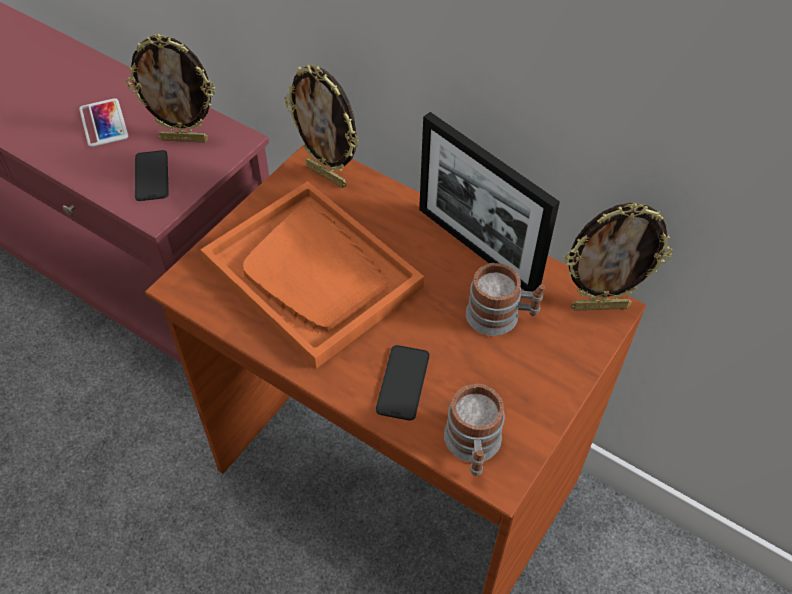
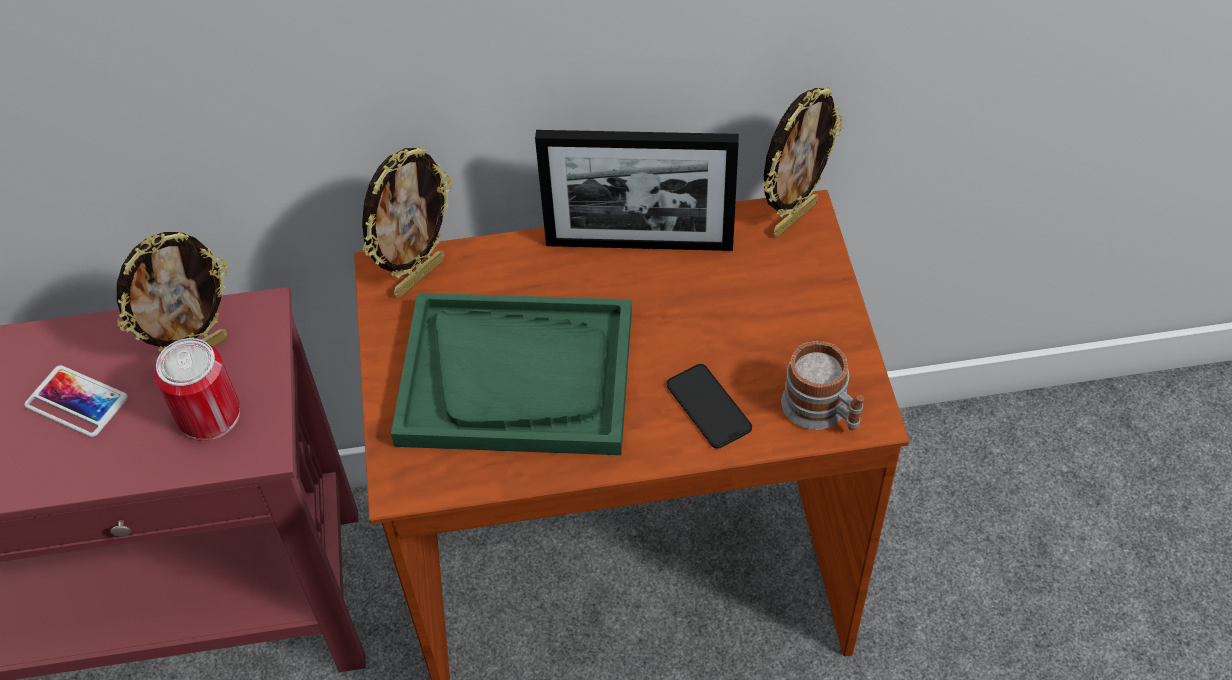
camera: 40 degrees left, 0 degrees up
phone [135,150,169,201] -> can [154,338,240,441]
orange tray [200,181,424,369] -> green tray [391,293,632,455]
picture frame [284,65,359,188] -> picture frame turned 45 degrees counterclockwise [362,146,452,298]
mug [466,263,545,336] -> none

